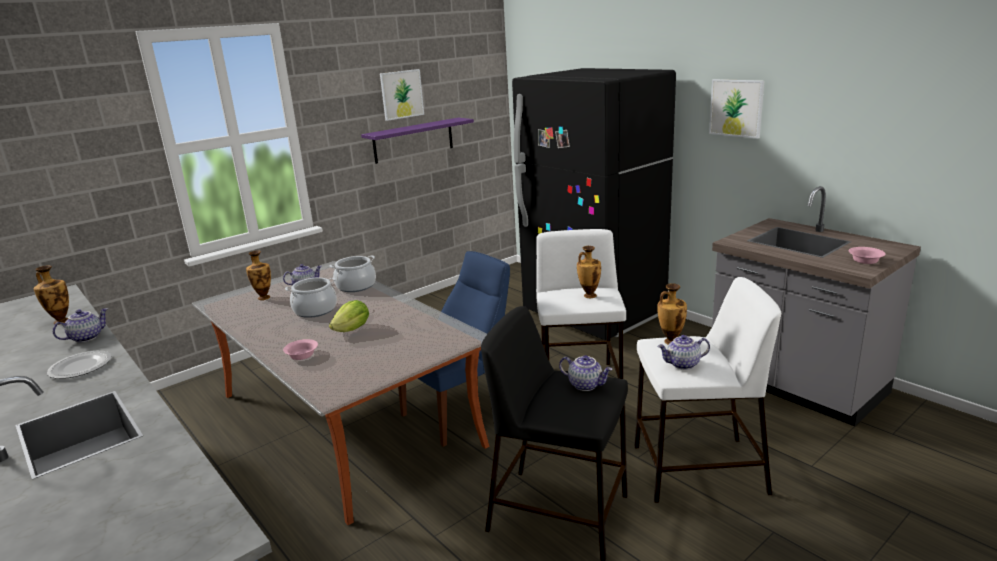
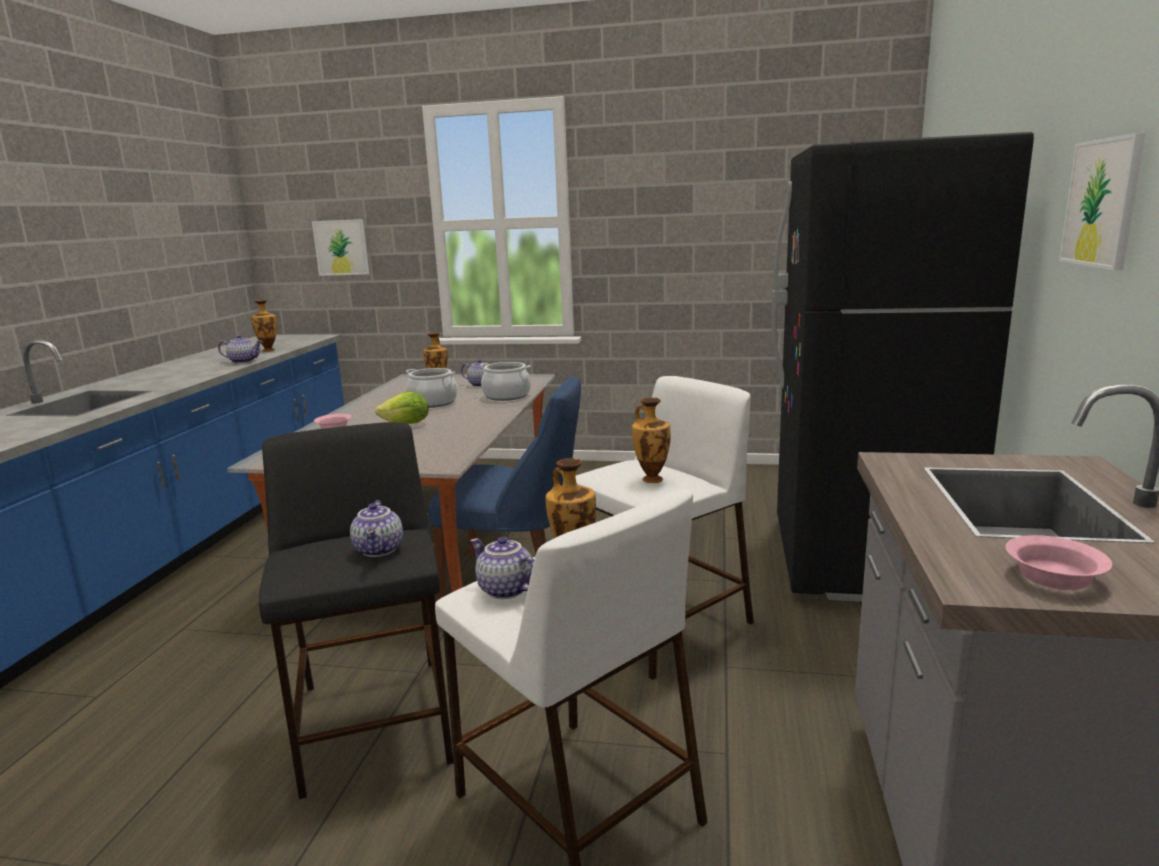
camera: 50 degrees right, 5 degrees down
plate [47,351,112,379] -> none
purple shelf [361,118,474,164] -> none
picture [380,69,424,121] -> picture moved to [312,219,370,276]

